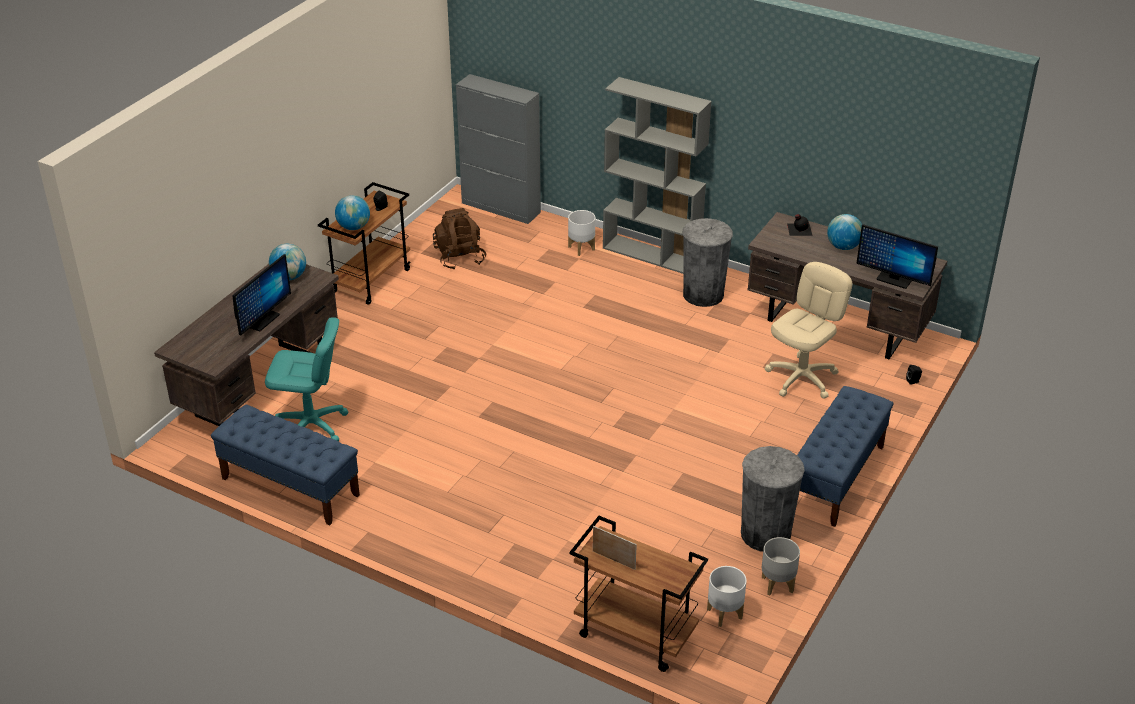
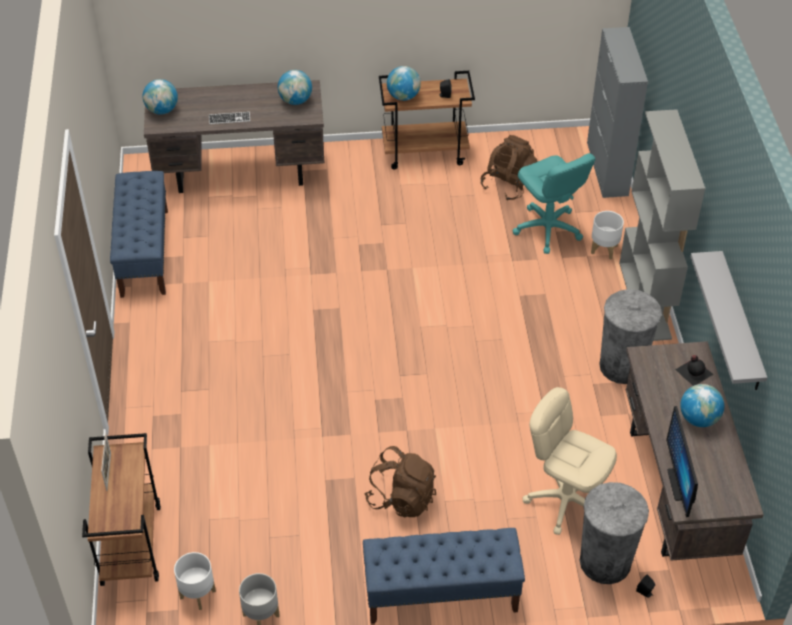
camera: 55 degrees right, 10 degrees up
monitor [232,254,291,335] -> keyboard [209,112,250,124]
turquoise office chair [265,317,348,441] -> turquoise office chair moved to [512,153,595,254]
grey trash can [741,446,805,552] -> grey trash can moved to [580,482,649,584]
beige office chair [765,262,852,399] -> beige office chair turned 150 degrees counterclockwise [522,387,617,535]
none -> globe [143,79,178,114]
none -> brown backpack [364,446,436,518]
none -> grey shelf [690,251,767,390]

